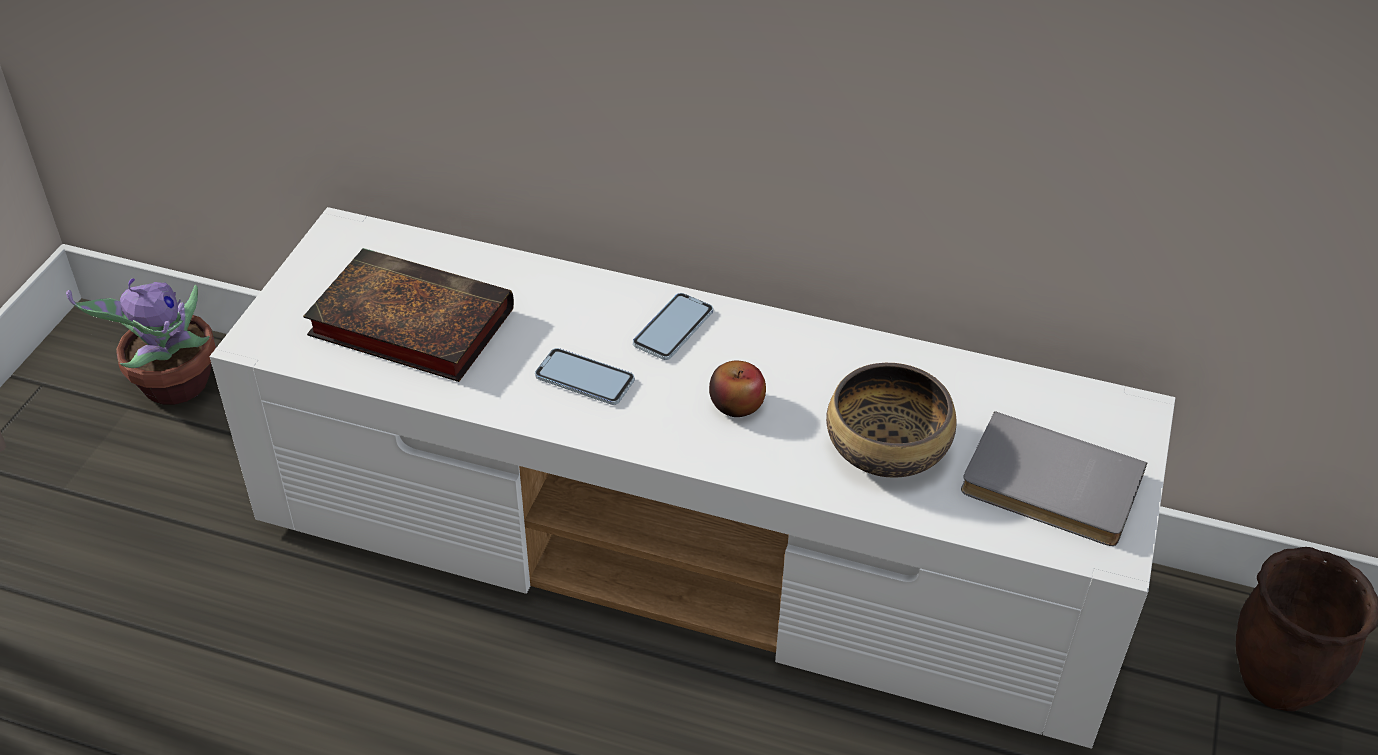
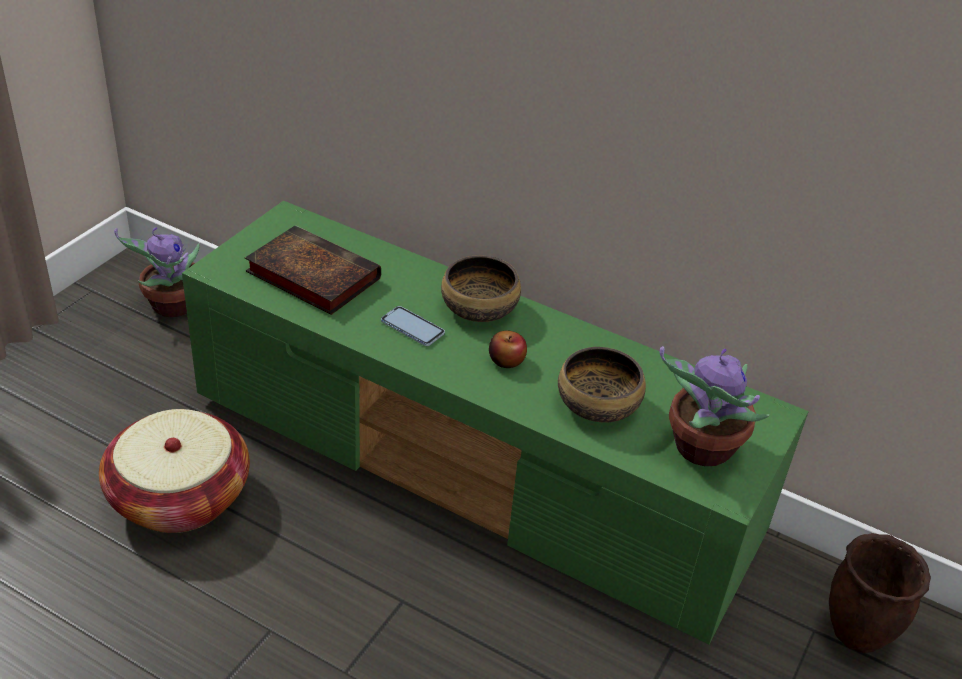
camera: 10 degrees right, 5 degrees down
white tv stand [210,207,1175,749] -> green tv stand [182,201,809,644]
phone [633,293,713,360] -> bowl [441,255,521,322]
grey book [961,411,1147,546] -> potted plant [660,346,770,466]
none -> basket [99,409,250,533]

